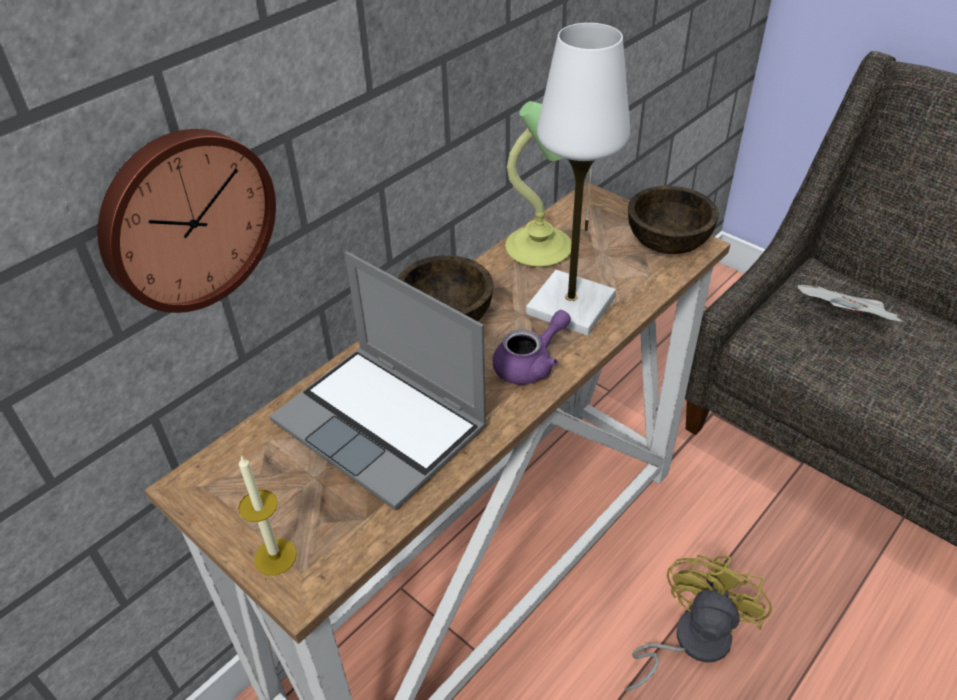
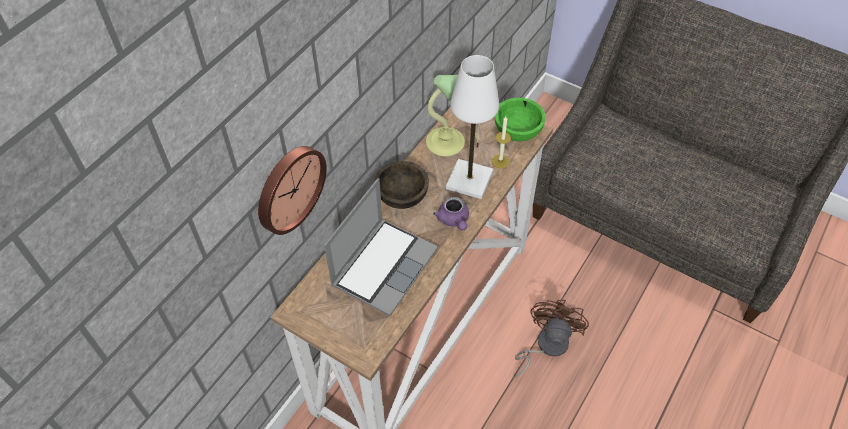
camera: 10 degrees left, 10 degrees up
candle [238,456,297,575] -> candle moved to [492,116,511,168]
laptop [270,252,487,510] -> laptop turned 90 degrees counterclockwise [324,178,438,316]
purple teapot [493,310,571,385] -> purple teapot turned 120 degrees clockwise [433,197,469,231]
yellow fan [625,555,772,691] -> brown fan [513,299,589,378]
brown bowl [628,186,719,254] -> green bowl [495,98,546,141]
newspaper [797,285,904,322] -> none

